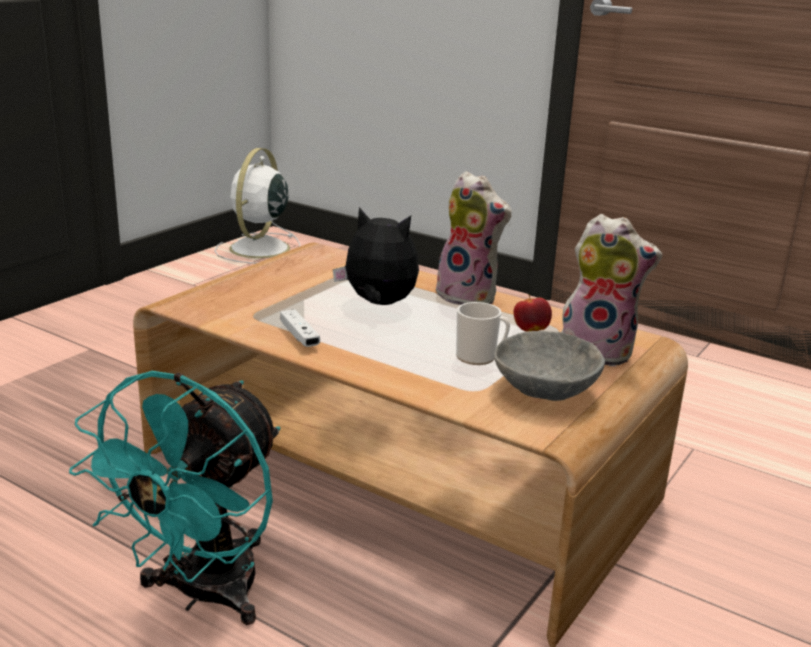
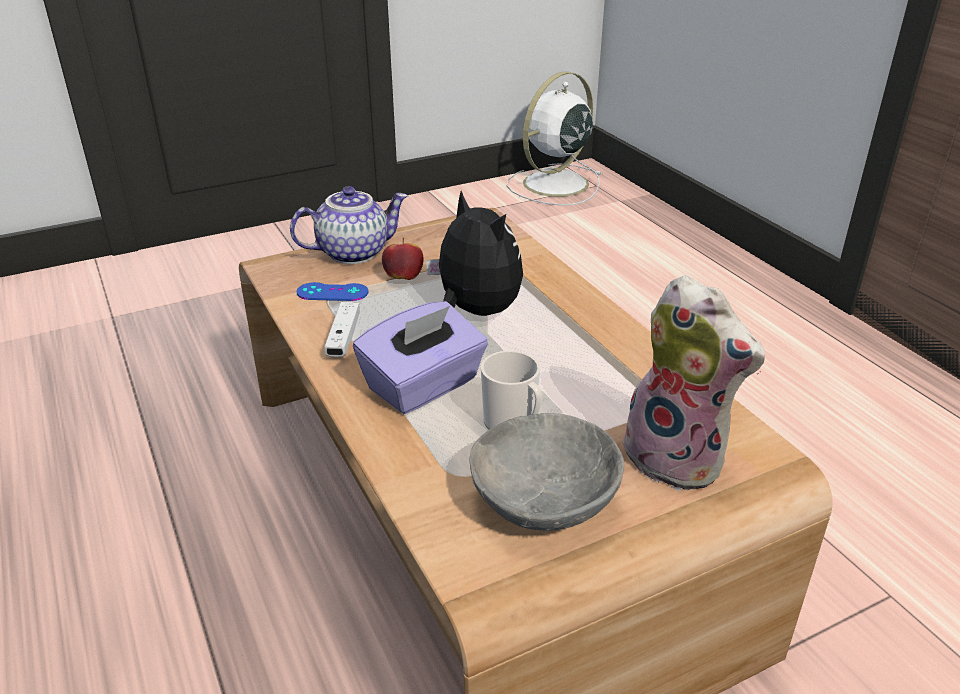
camera: 30 degrees right, 10 degrees up
turquoise fan [69,371,280,625] -> none
plush toy [436,171,511,305] -> none
apple [513,294,552,332] -> apple moved to [382,238,424,280]
none -> teapot [290,186,408,264]
none -> blue game controller [297,282,368,301]
none -> purple tissue box [353,301,488,414]

